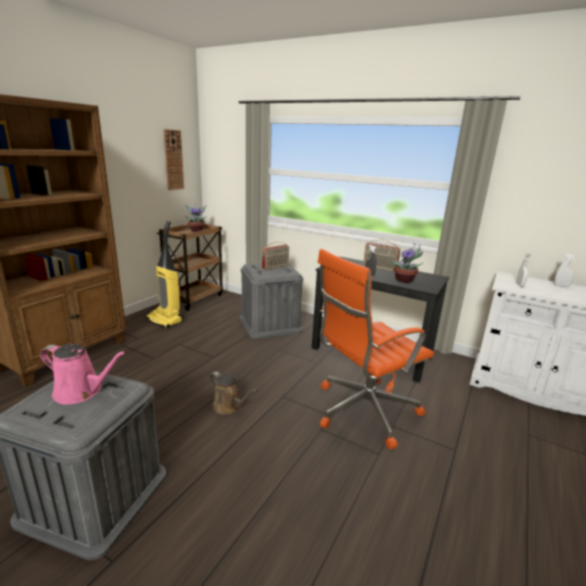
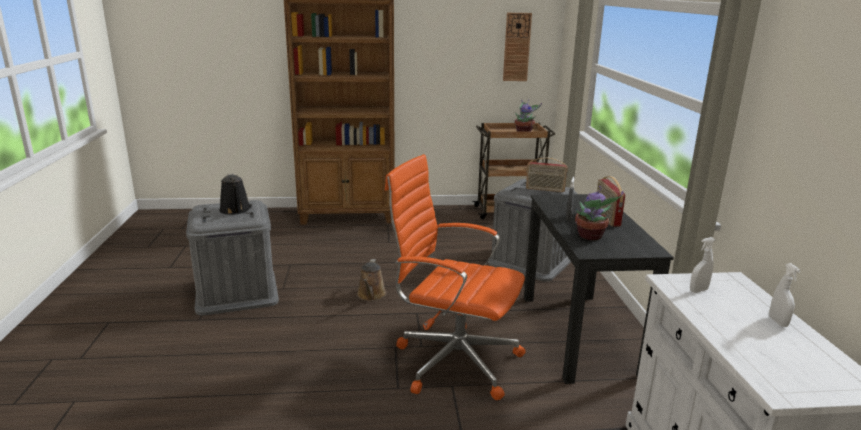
camera: 55 degrees right, 0 degrees up
pink watering can [40,344,126,404] -> black watering can [219,173,251,215]
vacuum cleaner [146,221,183,328] -> none

